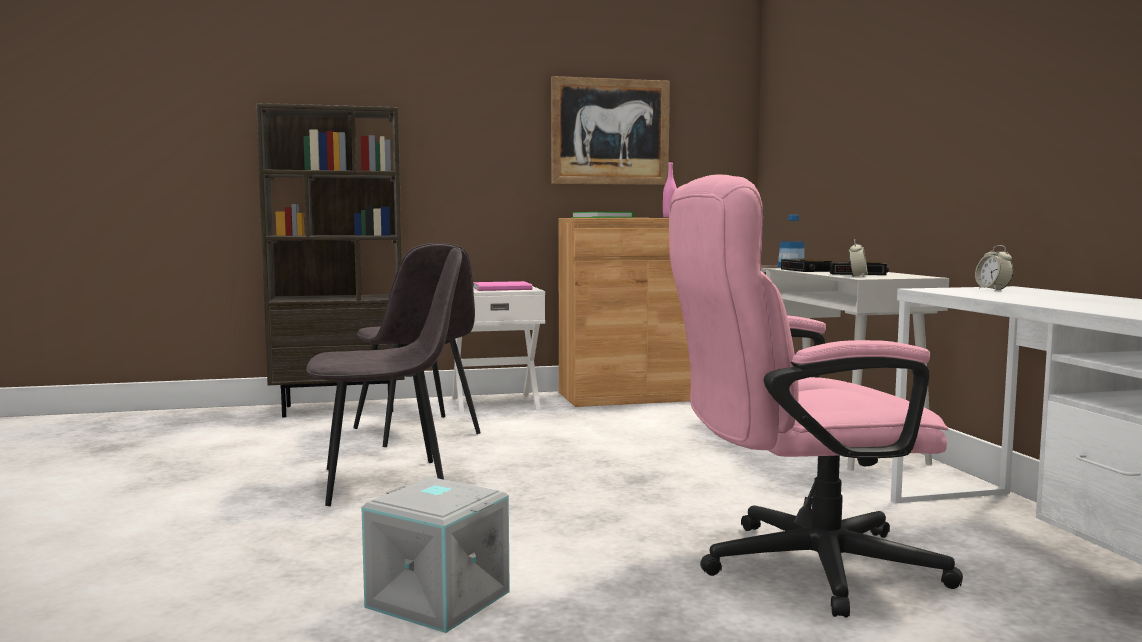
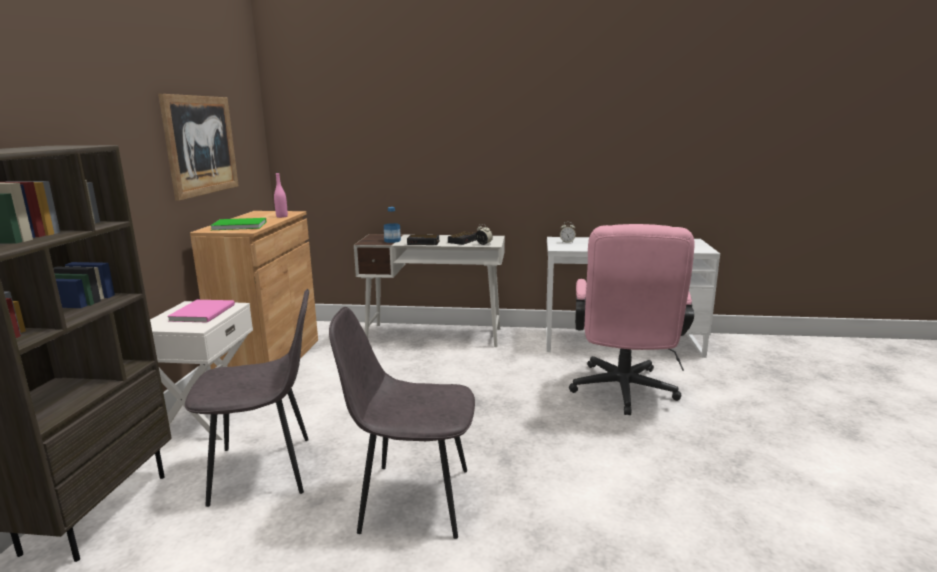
camera: 70 degrees left, 10 degrees up
grey chair [306,246,462,506] -> grey chair turned 90 degrees counterclockwise [329,307,475,539]
grey storage box [361,477,510,633] -> none

